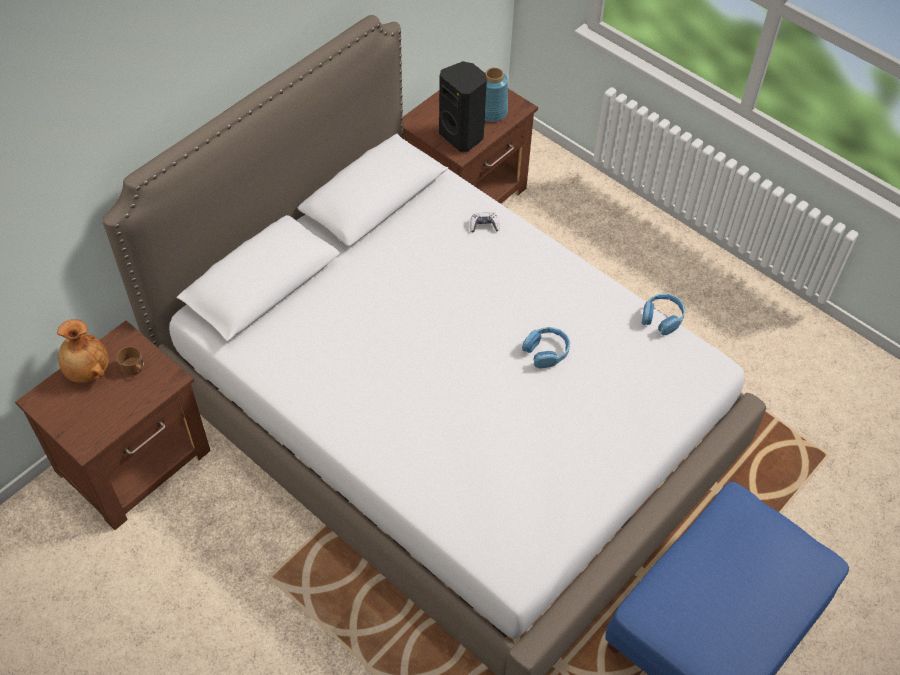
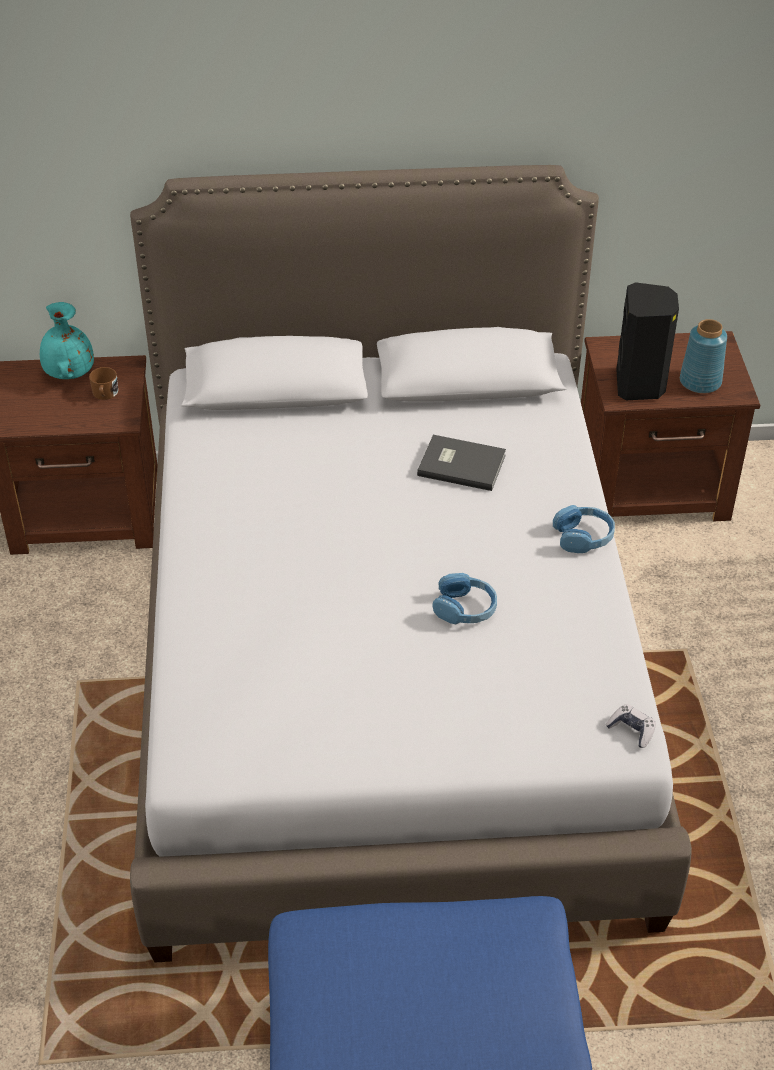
camera: 45 degrees right, 10 degrees down
brown vase [57,319,109,383] -> turquoise vase [40,302,94,379]
game controller [470,212,500,233] -> game controller moved to [605,704,656,748]
blue headphones [642,293,685,335] -> blue headphones moved to [553,505,615,553]
none -> grey book [417,435,506,491]

